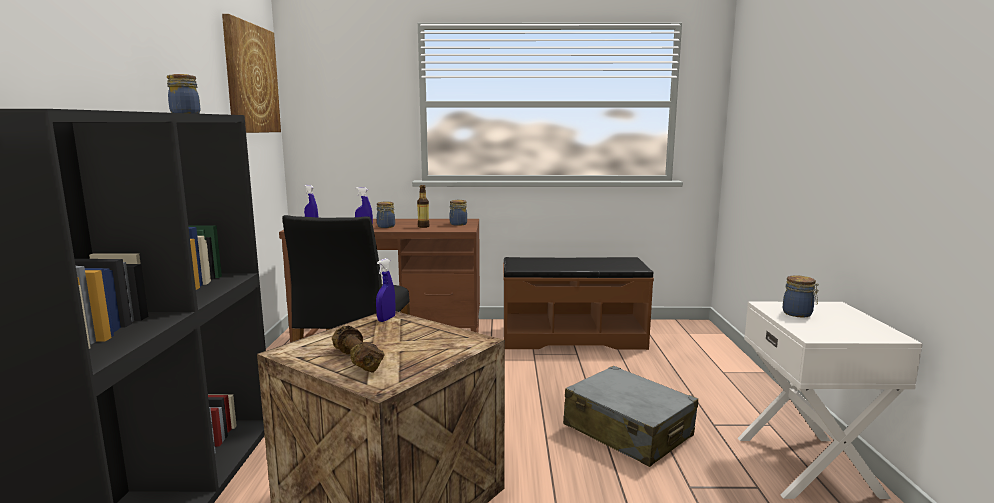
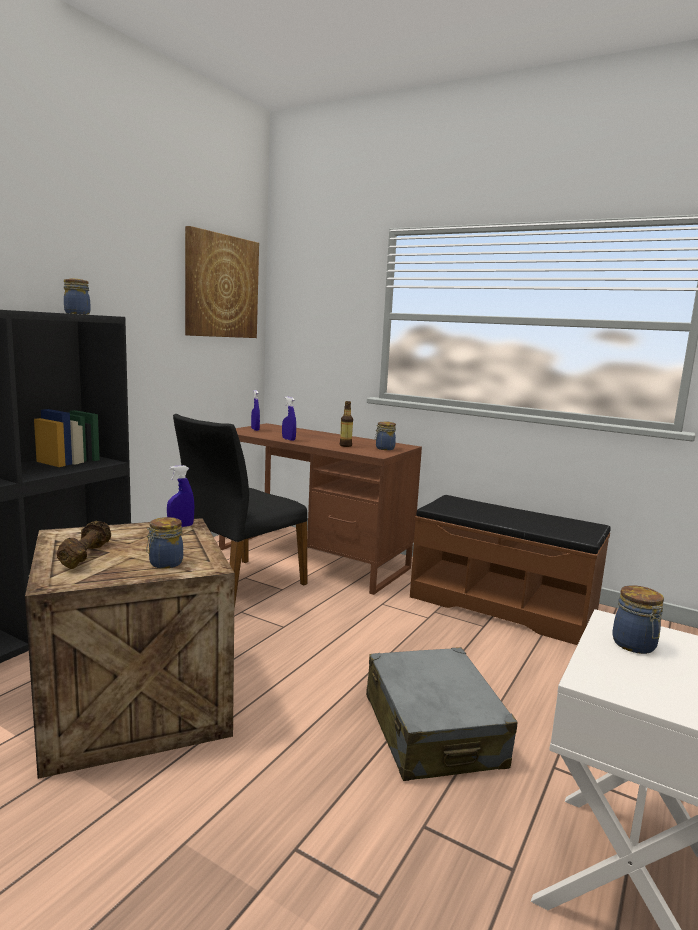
camera: 30 degrees right, 0 degrees up
jar [377,201,395,228] -> jar moved to [146,517,183,569]

